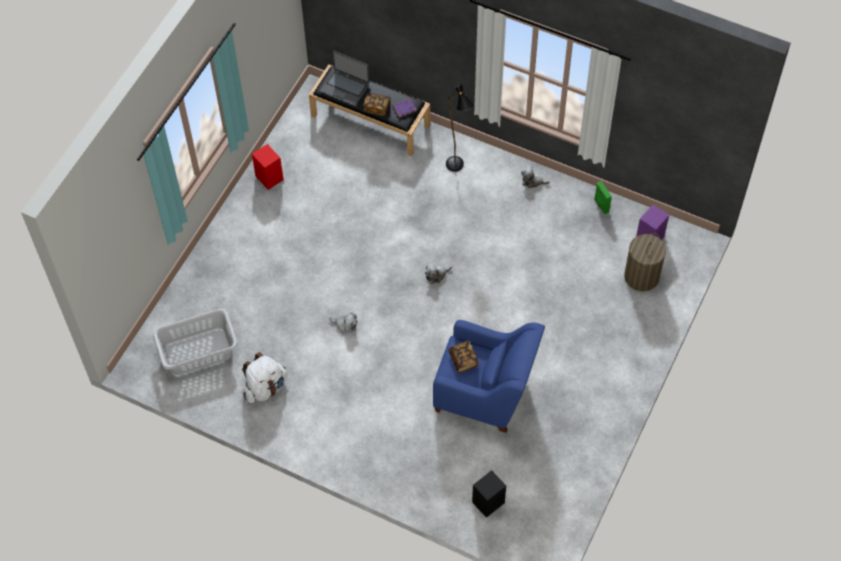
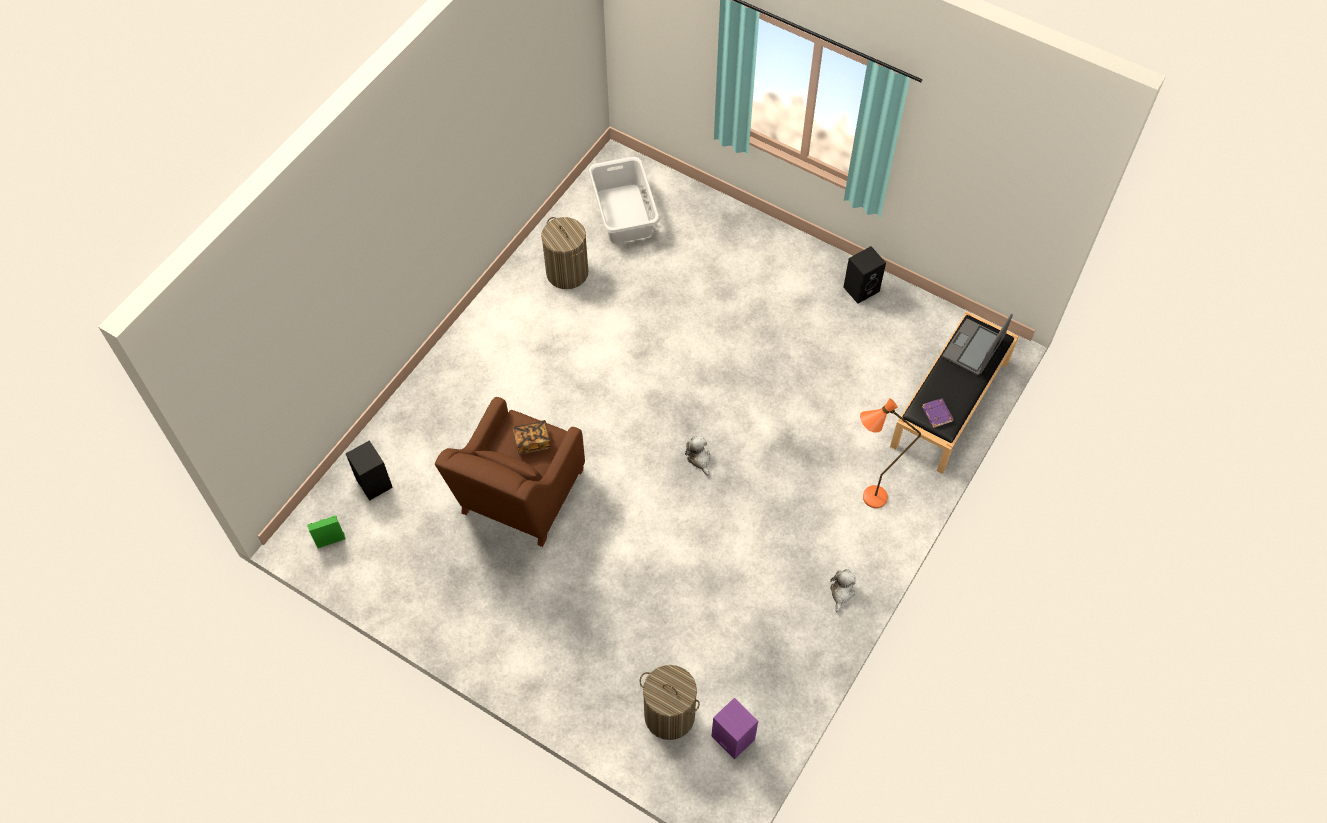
camera: 95 degrees right, 0 degrees up
white backpack [242,352,287,403] -> laundry basket [541,217,588,289]
red speaker [252,144,284,190] -> black speaker [843,246,886,304]
plush toy [329,313,357,334] -> none
book [363,93,391,116] -> none
blue armchair [433,320,545,433] -> brown armchair [435,397,585,547]
black floor lamp [446,84,474,172] -> orange floor lamp [860,398,921,508]
green speaker [594,181,612,214] -> green speaker moved to [307,515,345,548]

